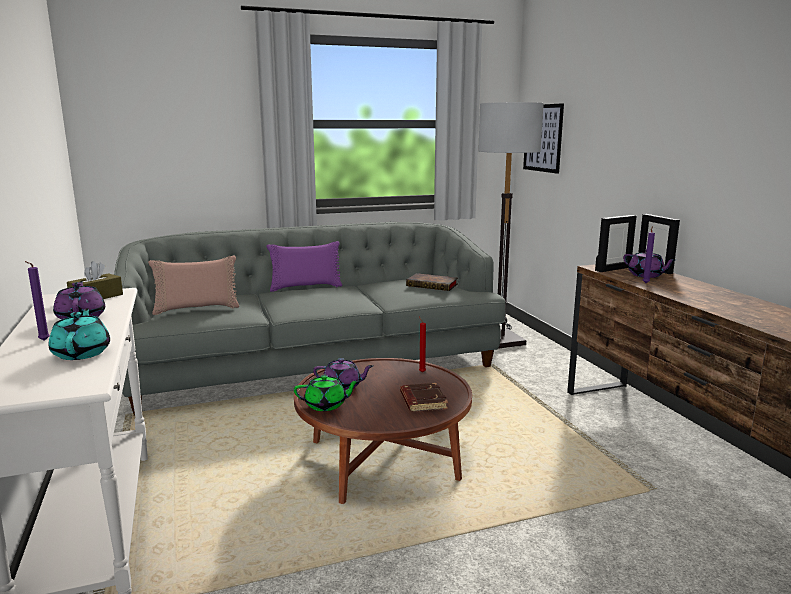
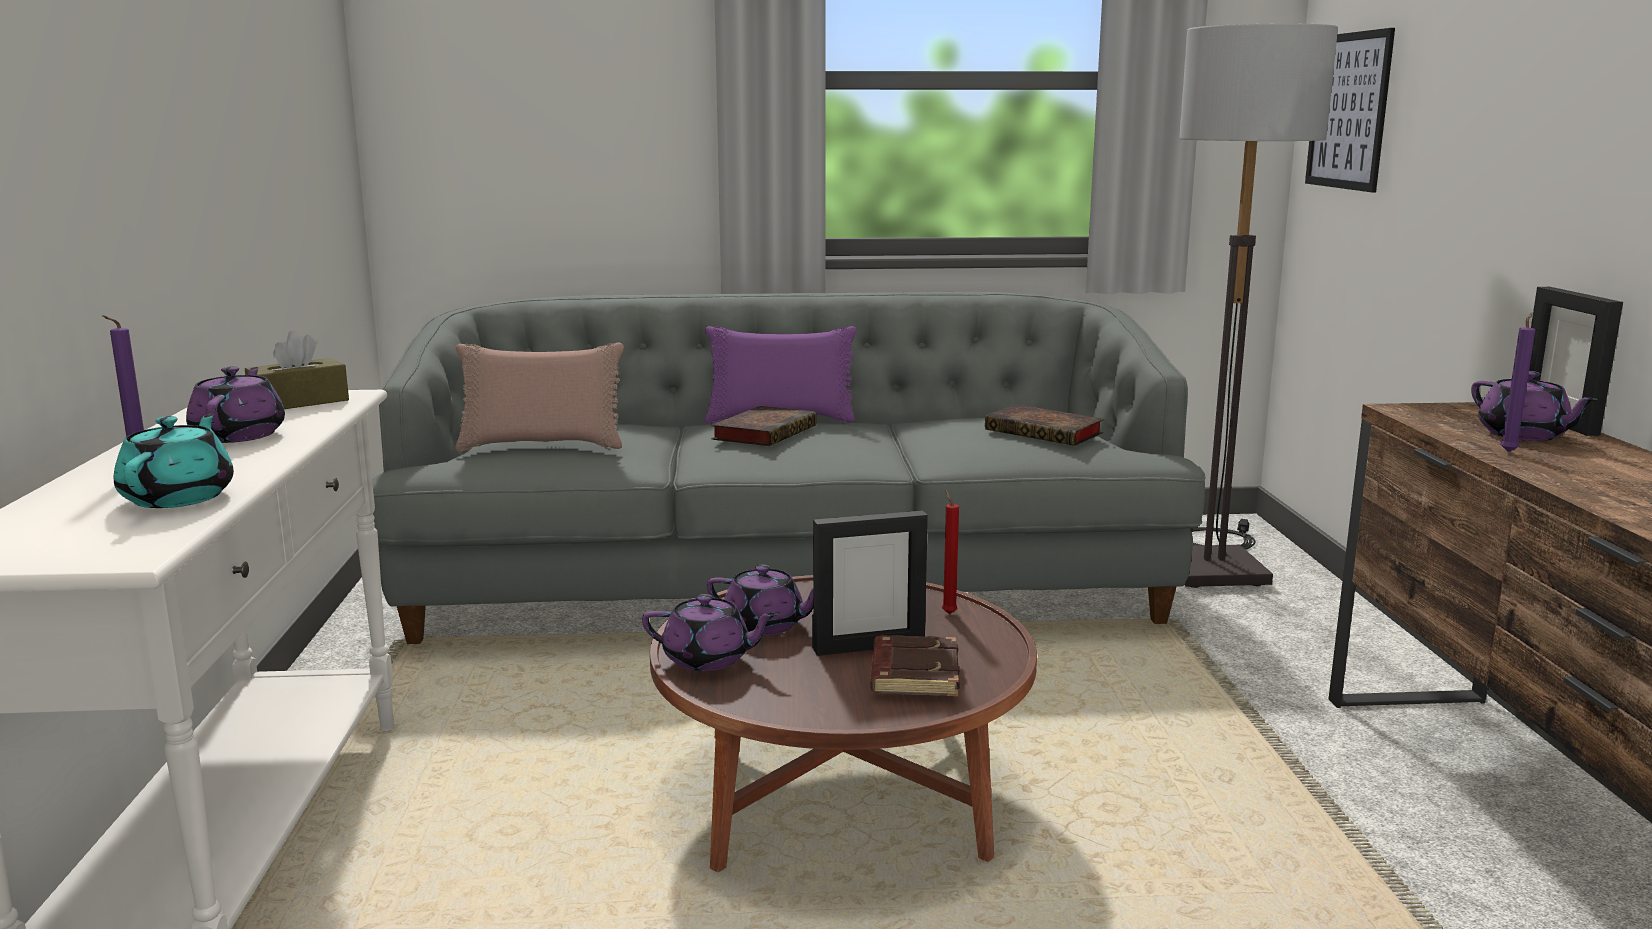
camera: 15 degrees right, 0 degrees up
green teapot [294,375,360,411] -> purple teapot [642,594,778,671]
picture frame [595,215,636,272] -> picture frame moved to [812,511,928,656]
none -> book [711,406,817,446]

